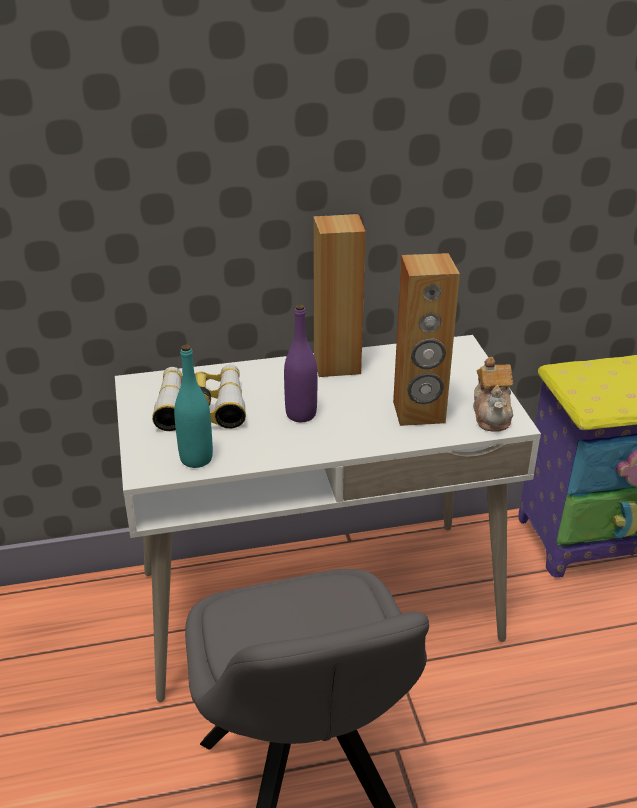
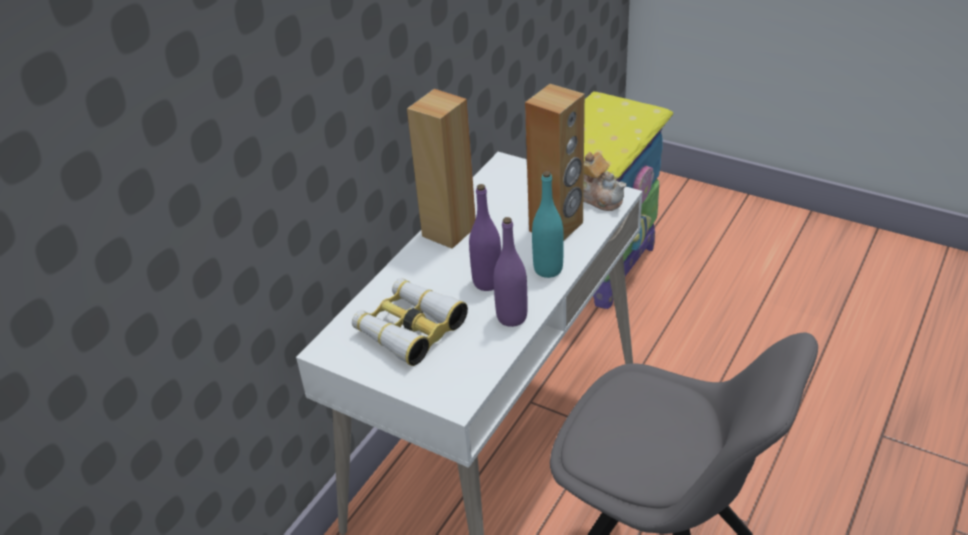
camera: 45 degrees left, 5 degrees up
turquoise bottle [174,344,213,468] -> turquoise bottle moved to [532,171,564,278]
none -> purple bottle [494,217,528,327]

